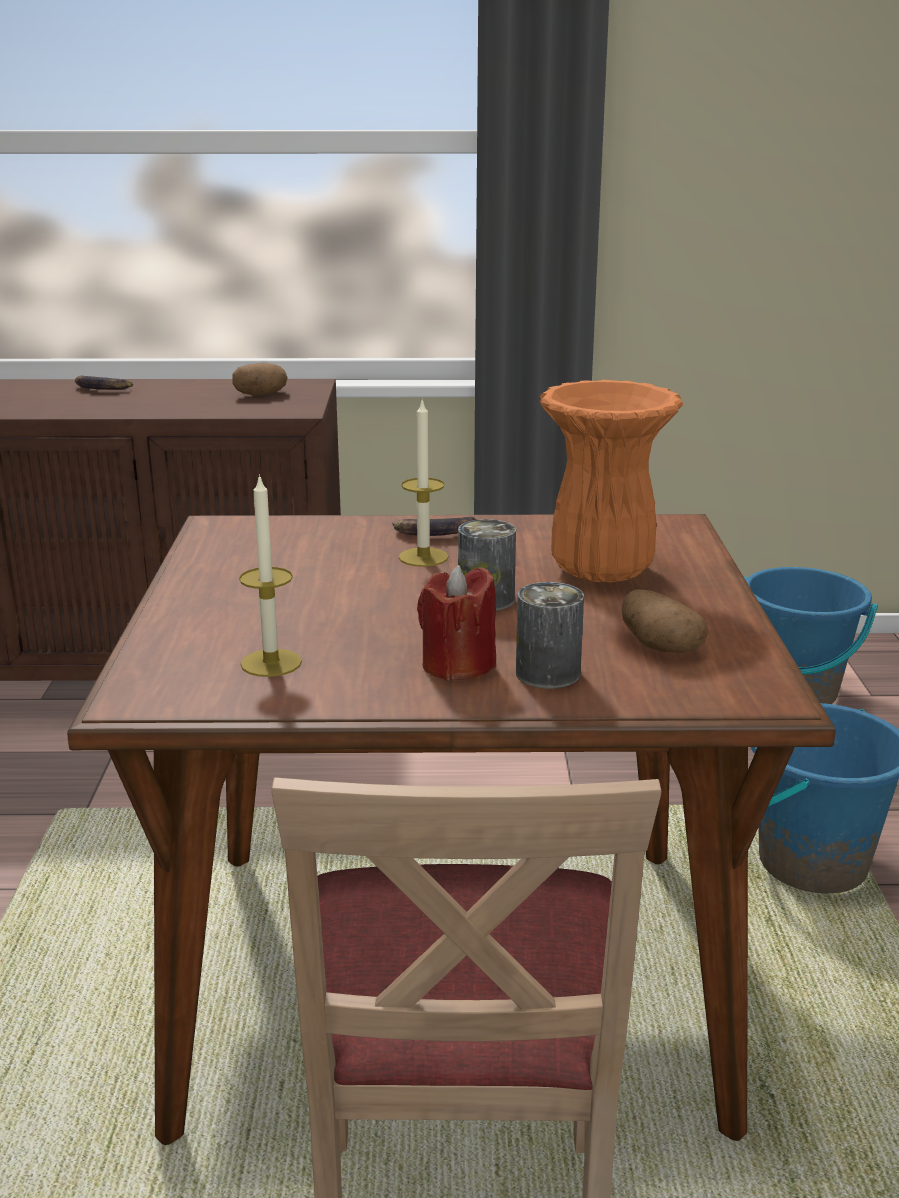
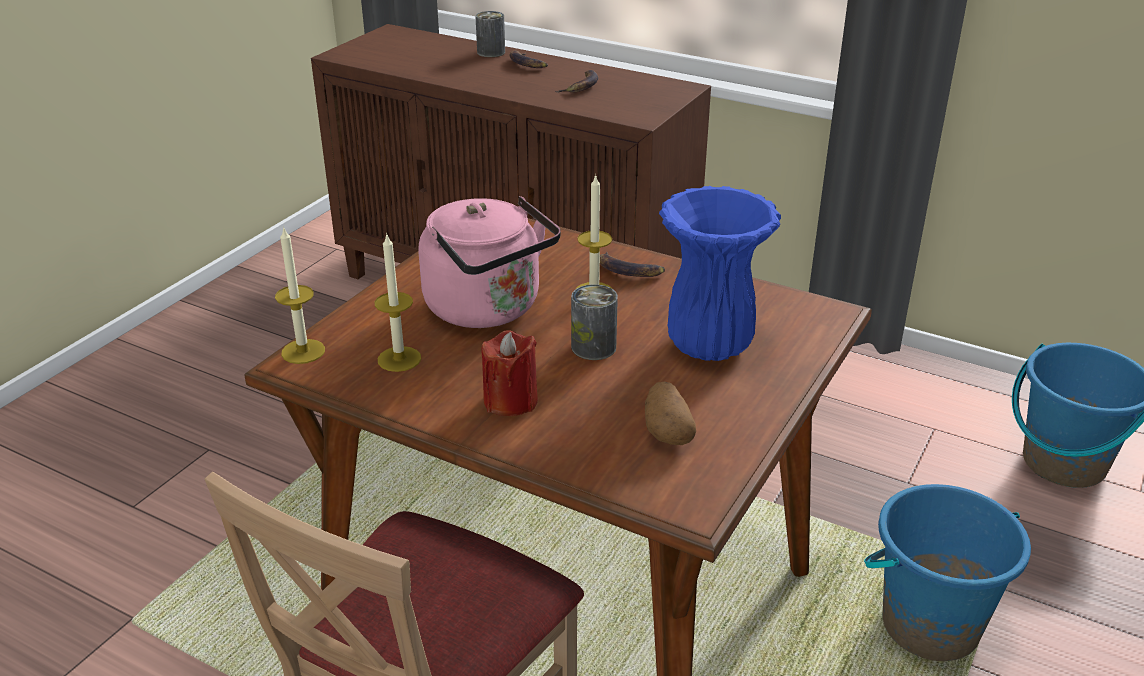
camera: 30 degrees right, 10 degrees up
potato [232,363,288,396] -> none
can [516,582,584,689] -> can moved to [475,11,505,57]
orange vase [540,380,683,582] -> blue vase [659,186,781,361]
none -> candle [275,226,325,364]
none -> pink kettle [419,196,561,328]
none -> banana [556,70,598,93]

